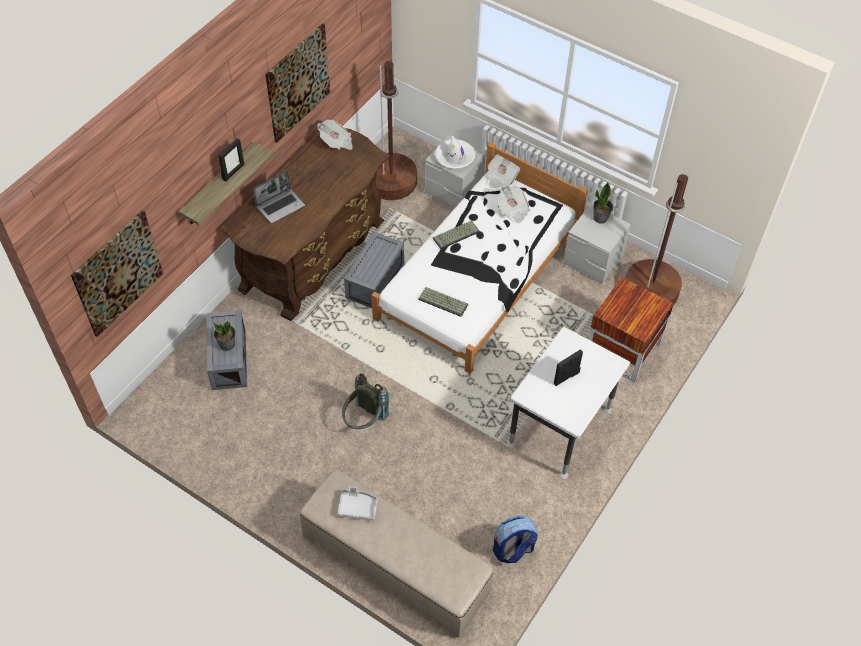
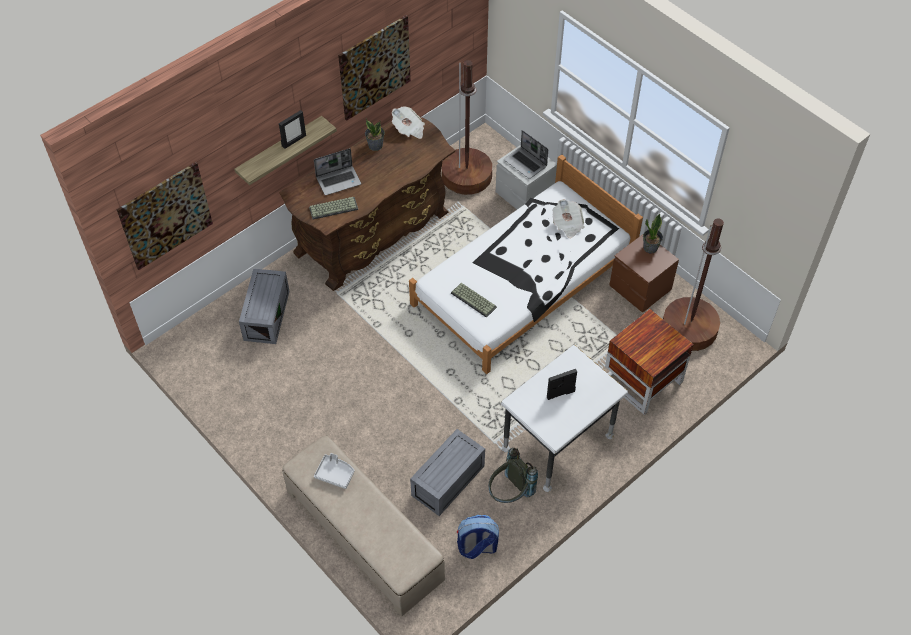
camera: 15 degrees right, 0 degrees up
potted plant [214,321,236,351] -> potted plant moved to [365,118,385,151]
grey backpack [342,374,389,429] -> grey backpack moved to [489,448,538,503]
grey storage box [344,232,404,308] -> grey storage box moved to [410,429,485,516]
keyboard [433,221,480,249] -> keyboard moved to [309,197,358,220]
white hat [435,136,475,168] -> laptop [504,130,548,179]
newspaper [487,152,520,188] -> none
white nightstand [563,204,631,283] -> brown nightstand [609,234,679,313]

